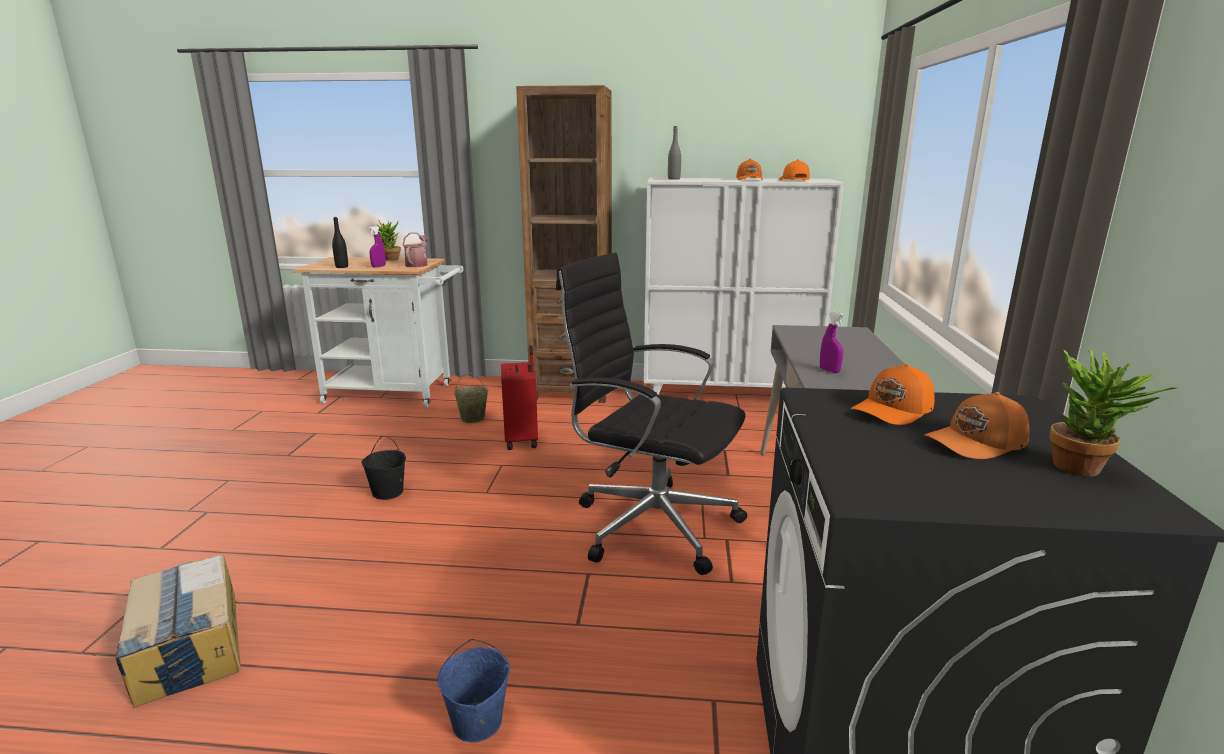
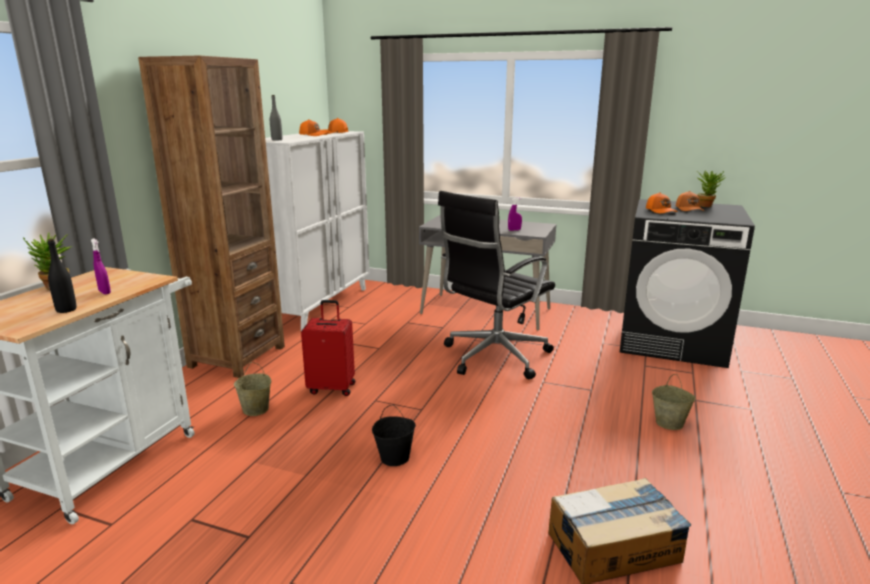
camera: 75 degrees left, 0 degrees up
watering can [403,233,429,267] -> none
blue bucket [437,639,510,743] -> beige bucket [652,374,696,430]

